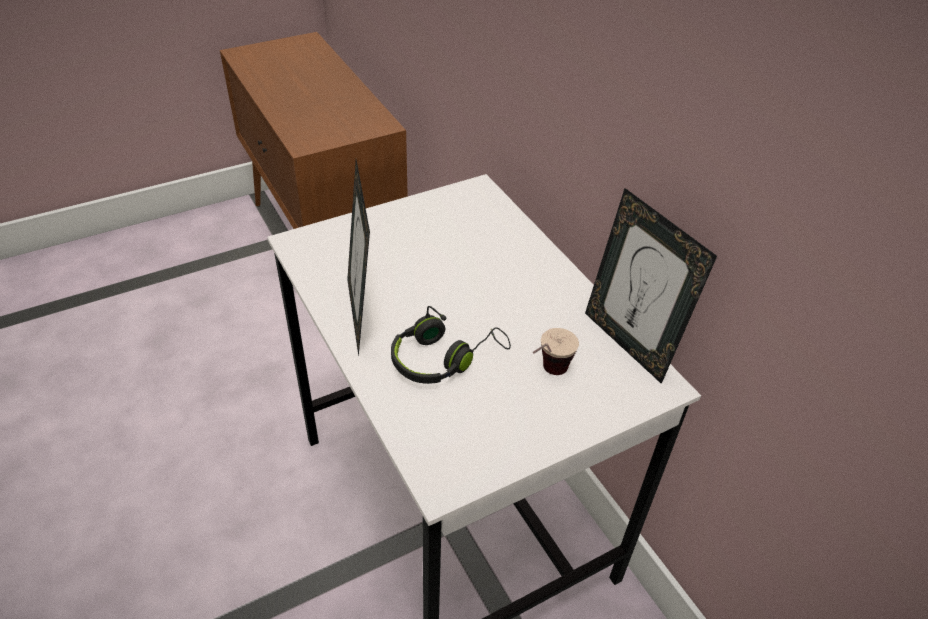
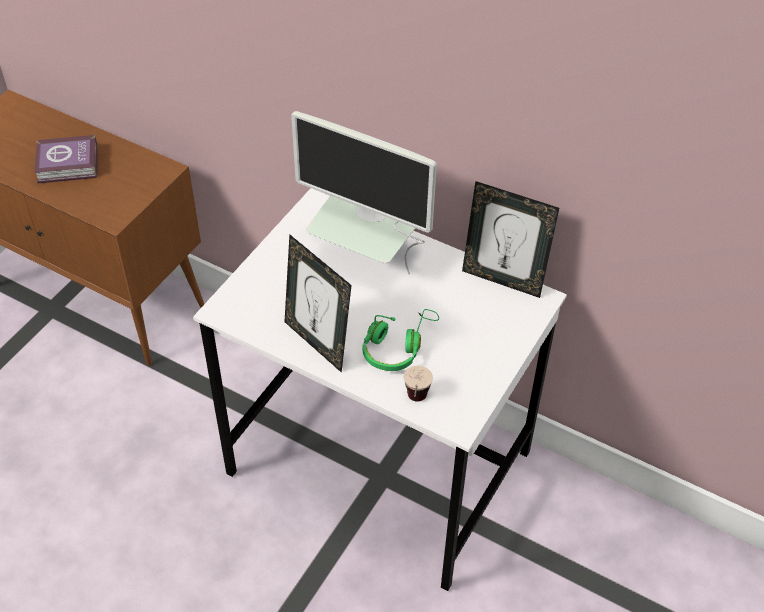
camera: 30 degrees left, 5 degrees up
black headphones [391,306,511,384] -> green headphones [362,309,439,371]
cup [533,328,579,375] -> cup moved to [404,366,433,402]
none -> book [34,135,98,183]
none -> monitor [291,111,437,274]

